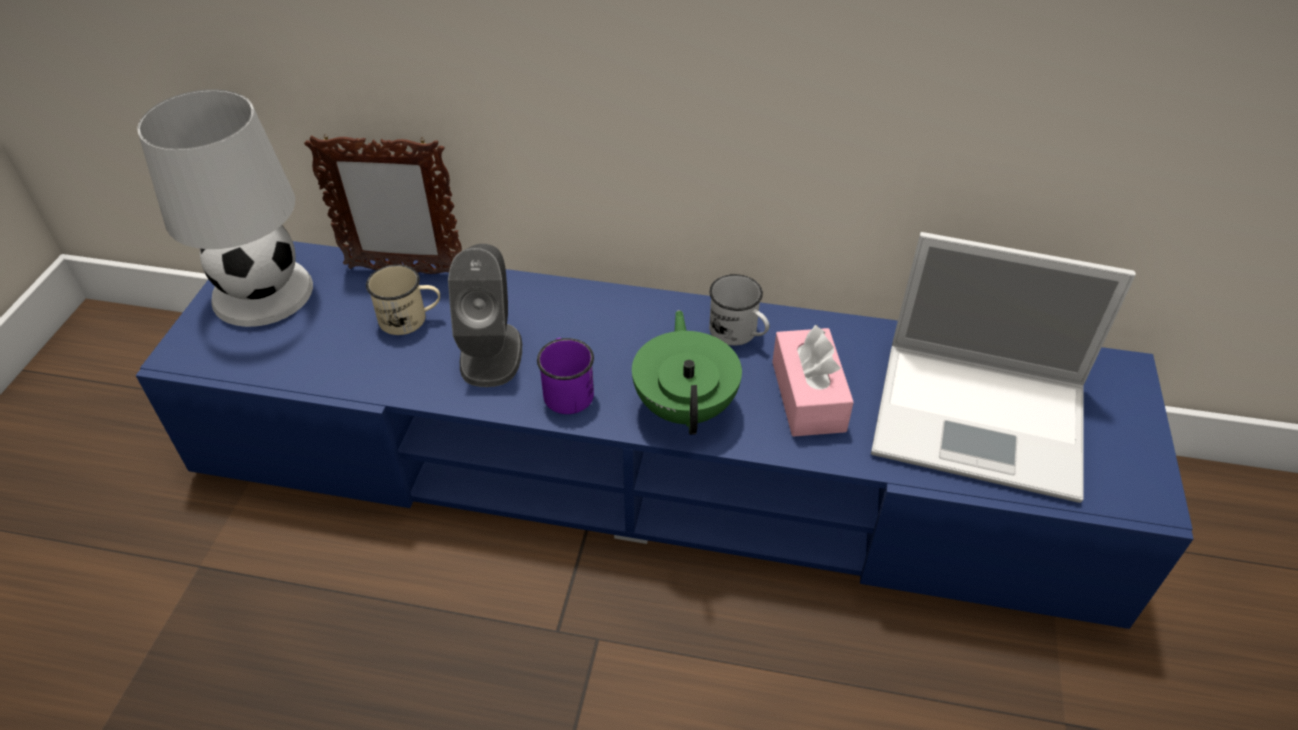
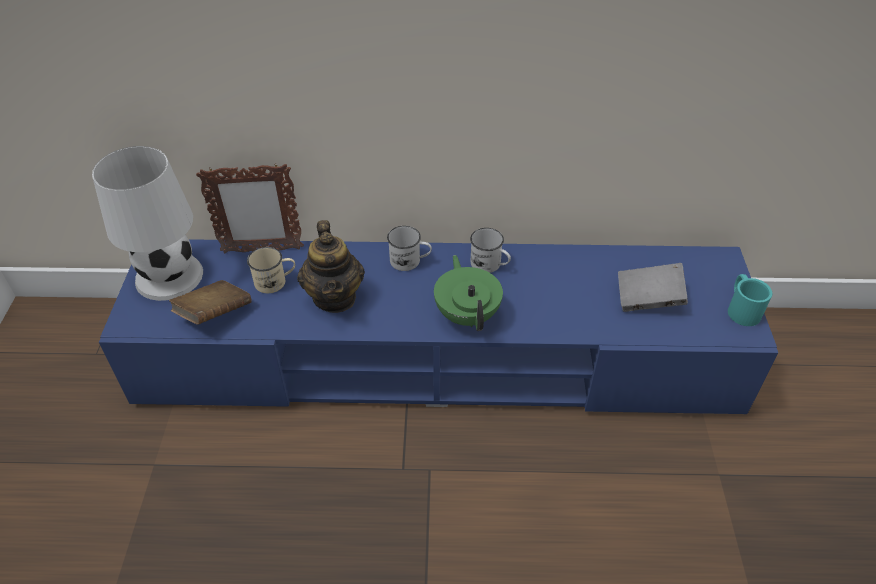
camera: 10 degrees left, 0 degrees up
grey speaker [448,244,522,387] -> teapot [297,220,365,313]
purple mug [537,338,594,414] -> none
pink tissue box [772,325,854,437] -> none
laptop [871,232,1136,503] -> grey book [618,263,688,312]
none -> brown book [169,280,251,325]
none -> white mug [387,226,432,271]
none -> turquoise mug [728,274,772,326]

